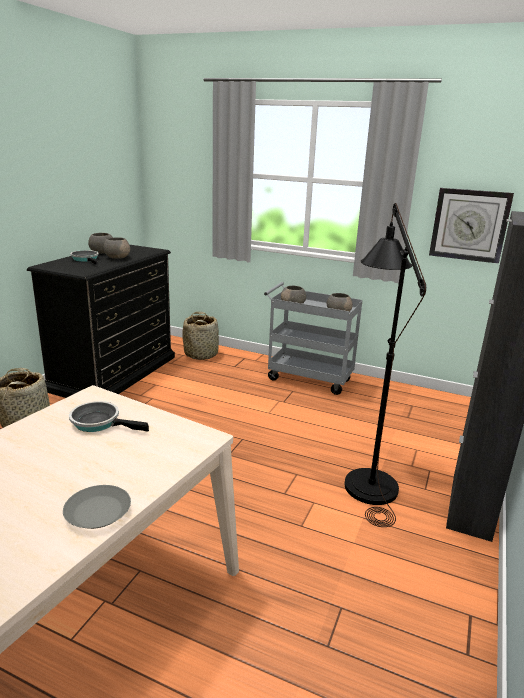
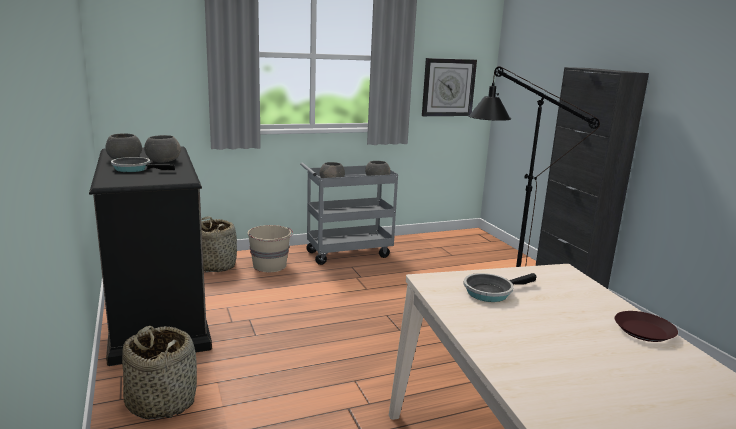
camera: 45 degrees left, 5 degrees down
grey plate [63,485,131,529] -> brown plate [615,311,678,342]
none -> beige bucket [248,225,293,272]

